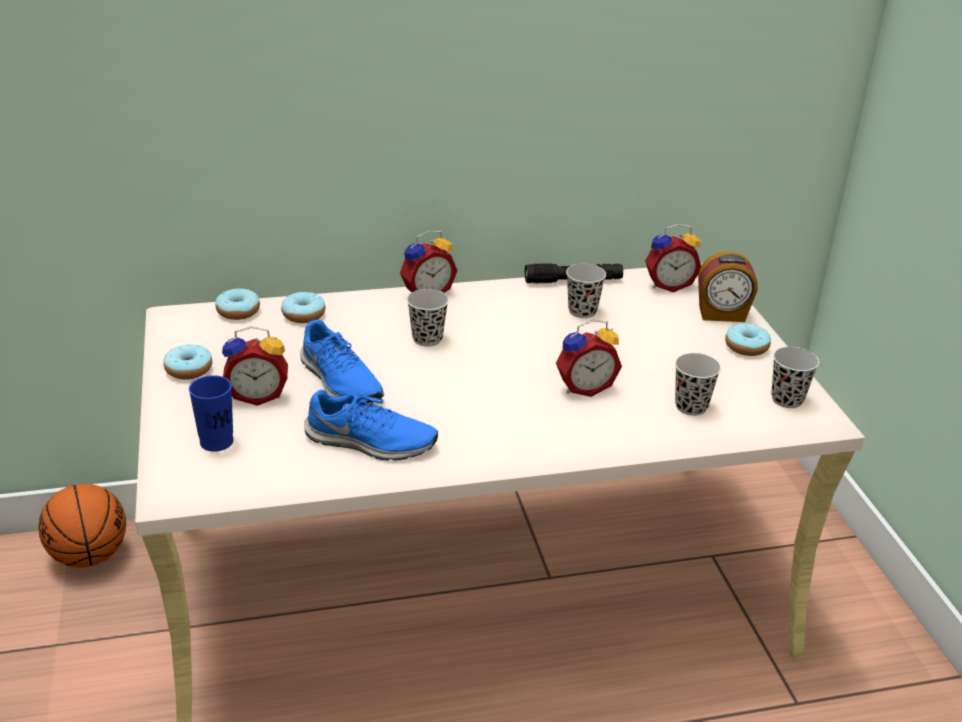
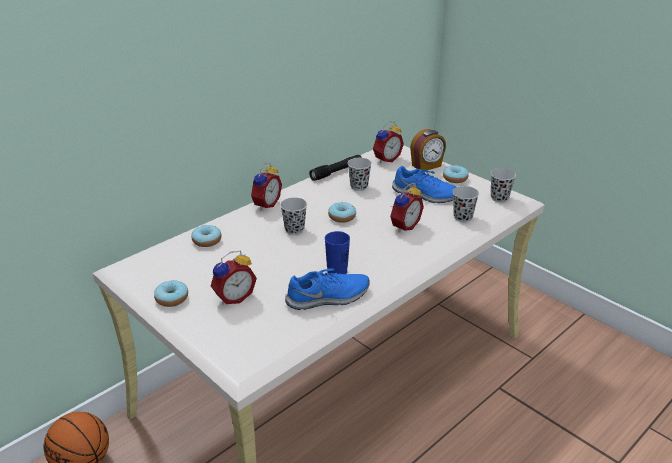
camera: 30 degrees left, 0 degrees up
blue cup [189,375,233,452] -> blue cup moved to [325,231,350,274]
donut [216,287,260,320] -> donut moved to [328,202,356,223]
blue shoe [300,319,384,403] -> blue shoe moved to [392,166,456,203]

